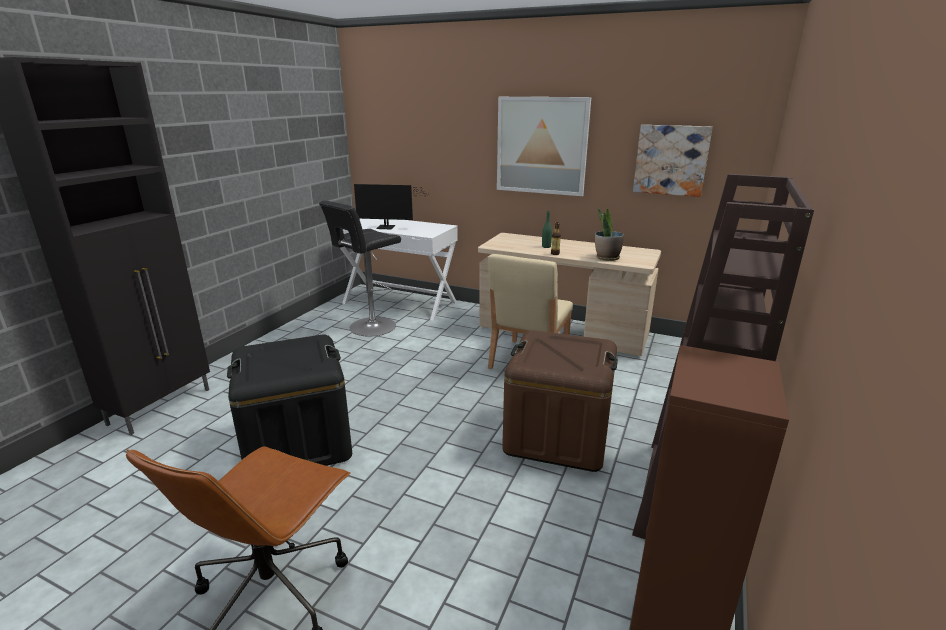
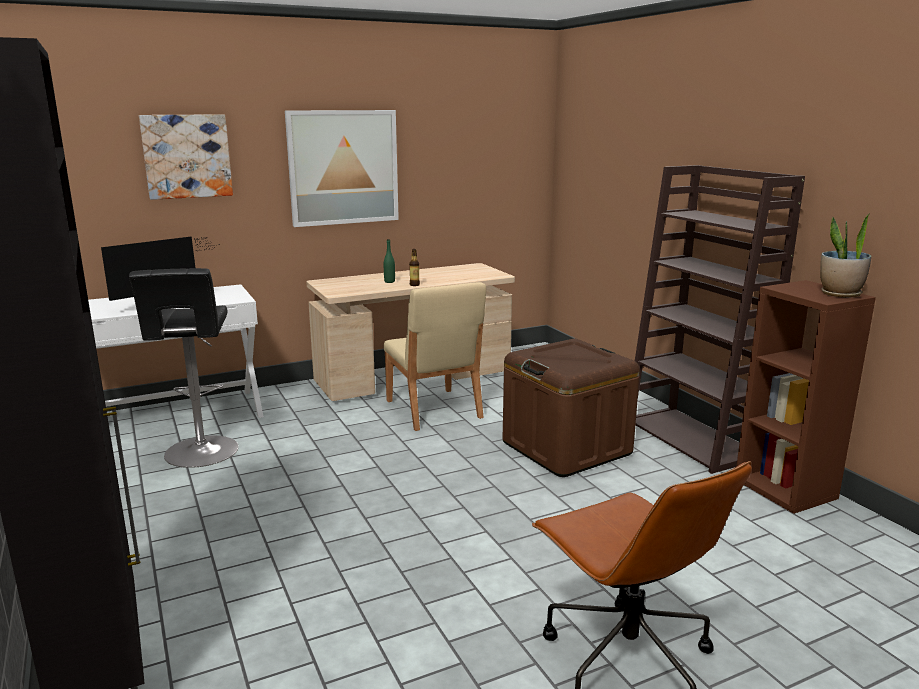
camera: 50 degrees left, 5 degrees down
black storage box [227,334,352,466] -> none
potted plant [595,208,624,261] -> potted plant moved to [820,214,871,298]
picture [633,125,713,197] -> picture moved to [139,114,233,200]

